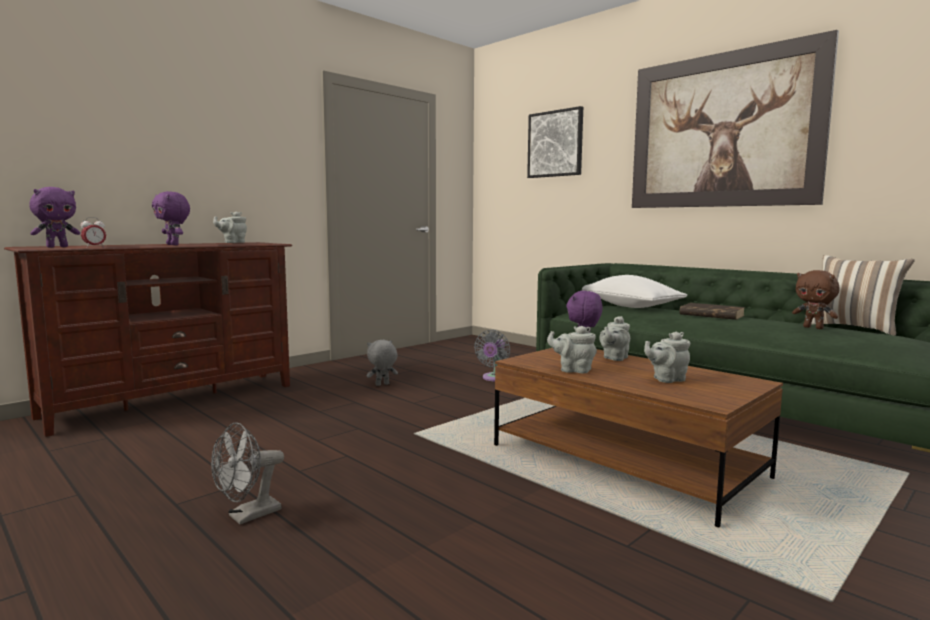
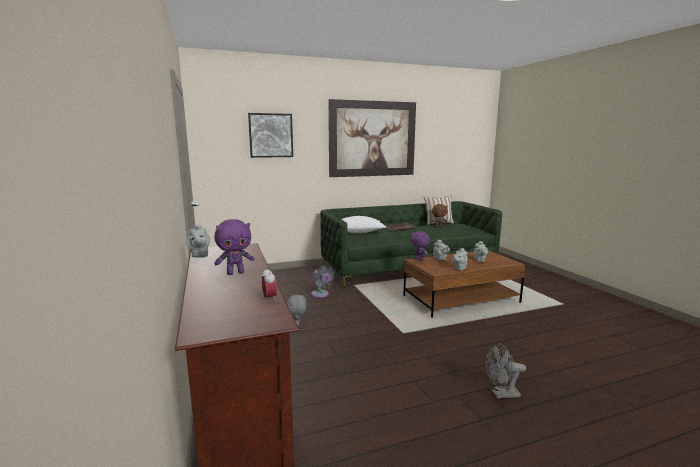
camera: 65 degrees left, 5 degrees up
purple plush toy [29,187,80,247] -> none
grey fan [211,422,284,524] -> grey fan turned 105 degrees clockwise [486,343,526,399]

